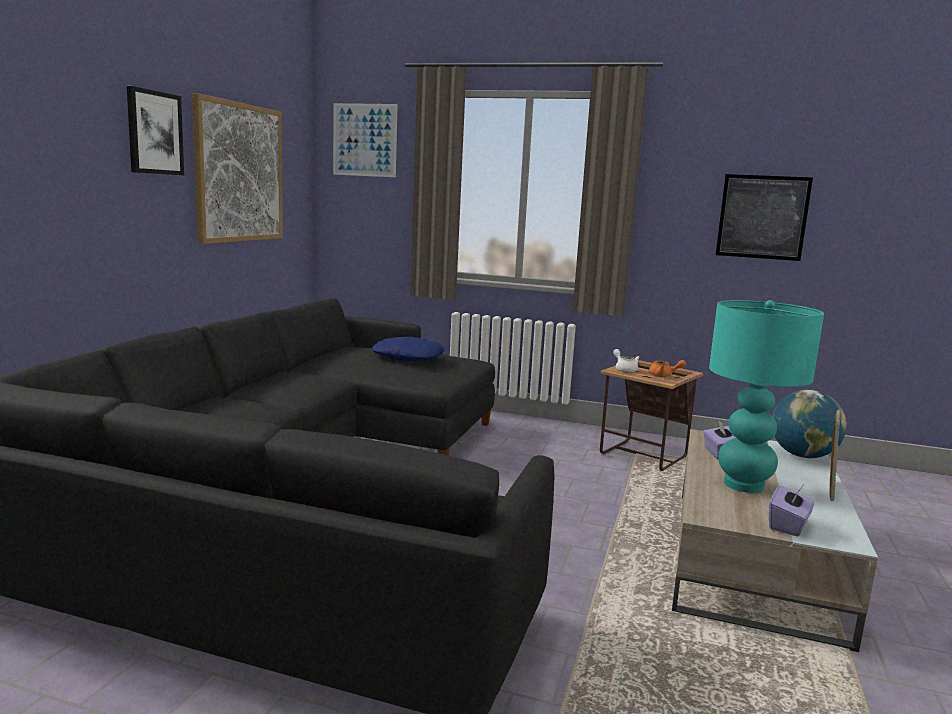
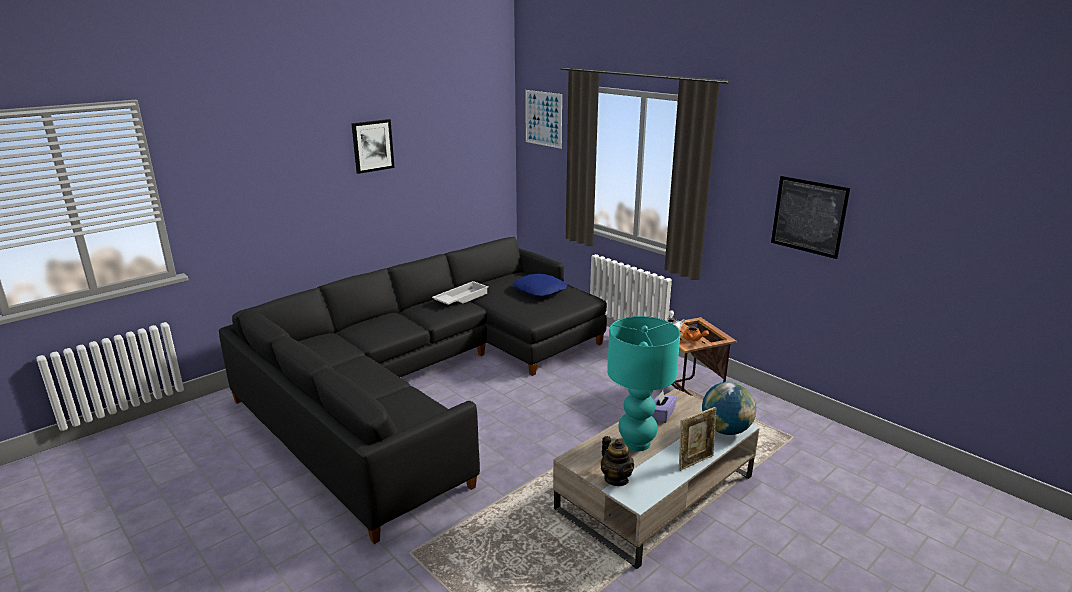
camera: 30 degrees right, 10 degrees up
picture [192,93,283,244] -> none
purple tissue box [769,486,814,537] -> teapot [601,436,634,486]
none -> white tray [432,281,488,305]

